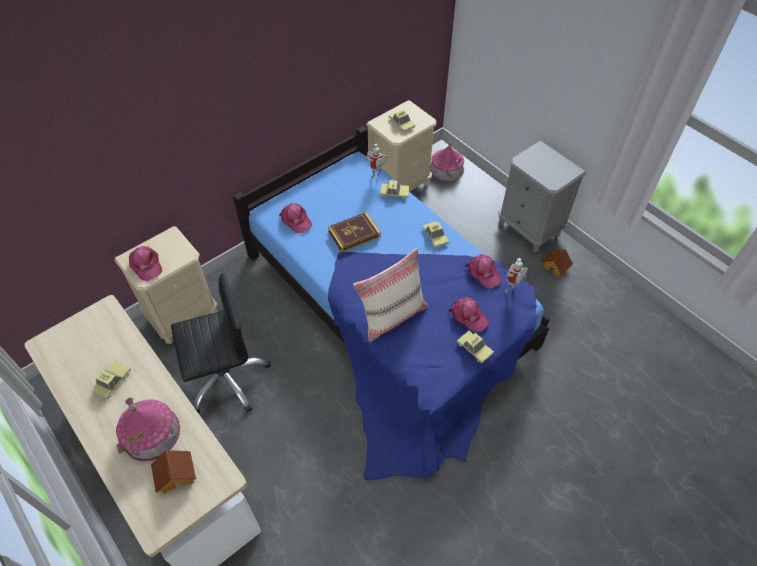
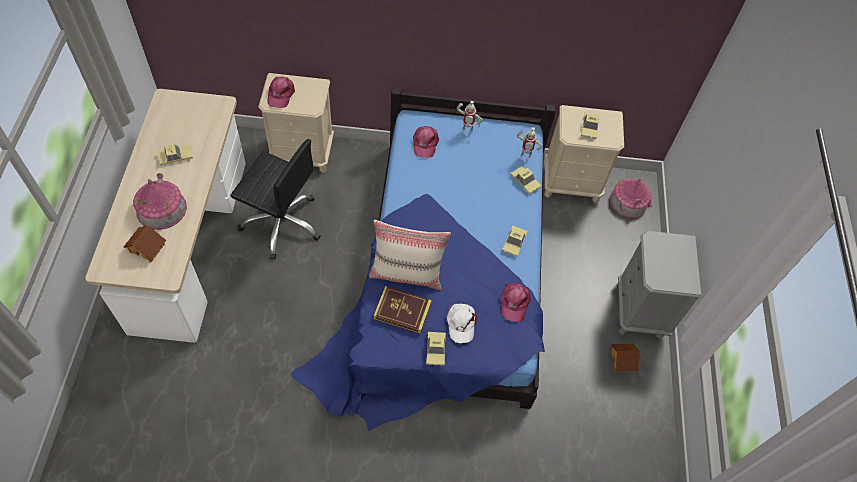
camera: 40 degrees right, 5 degrees up
book [328,212,381,252] -> book moved to [374,286,432,334]
pink cap [449,297,489,332] -> white cap [447,303,477,343]
toy robot [505,258,528,293] -> toy robot moved to [457,101,483,133]

